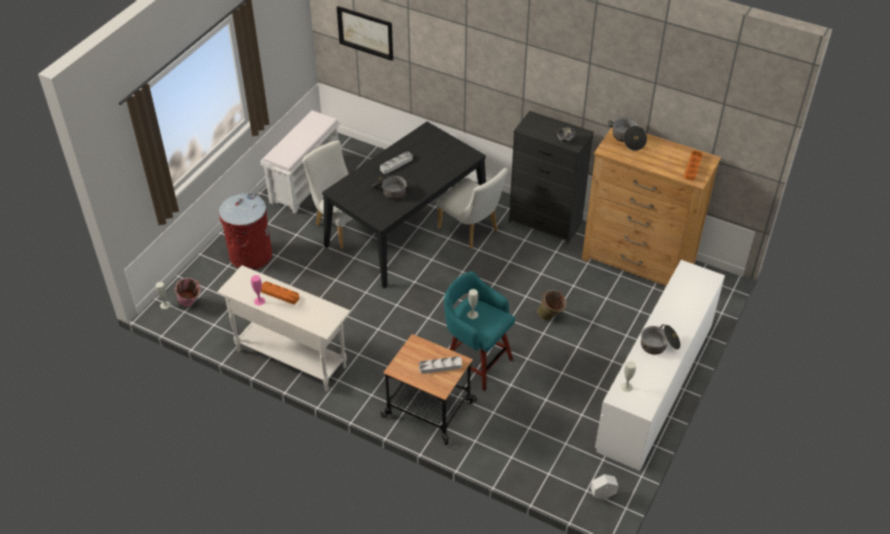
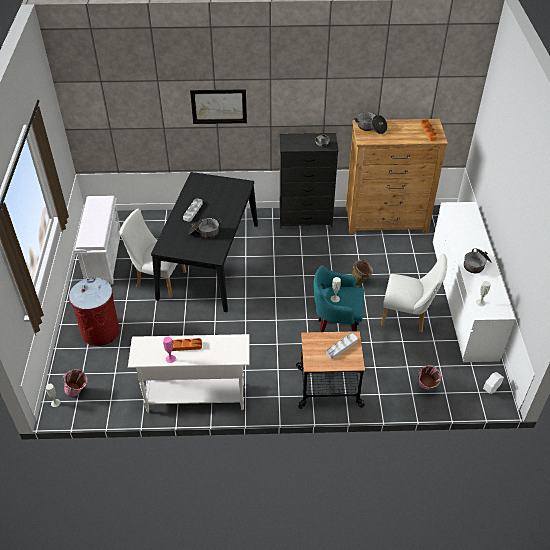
camera: 30 degrees left, 0 degrees up
picture [337,6,393,61] -> picture moved to [190,89,247,124]
white chair [437,168,508,249] -> white chair moved to [381,253,447,333]
none -> pink bucket [418,365,442,390]

